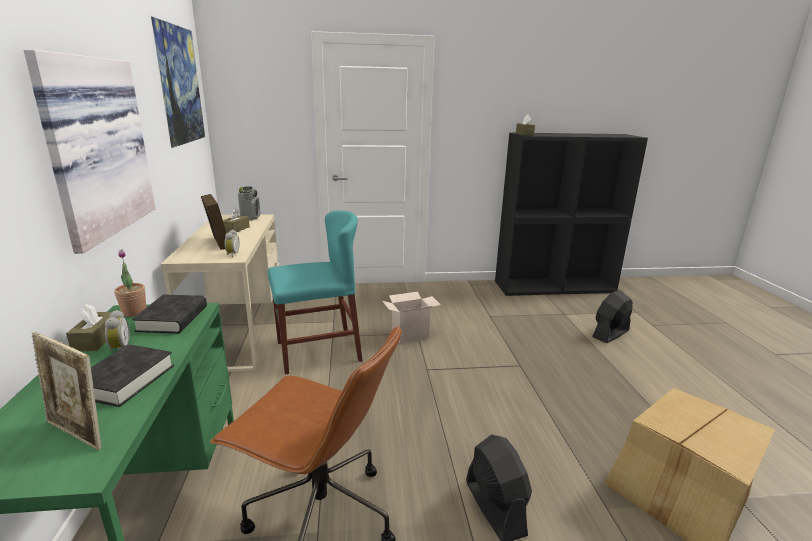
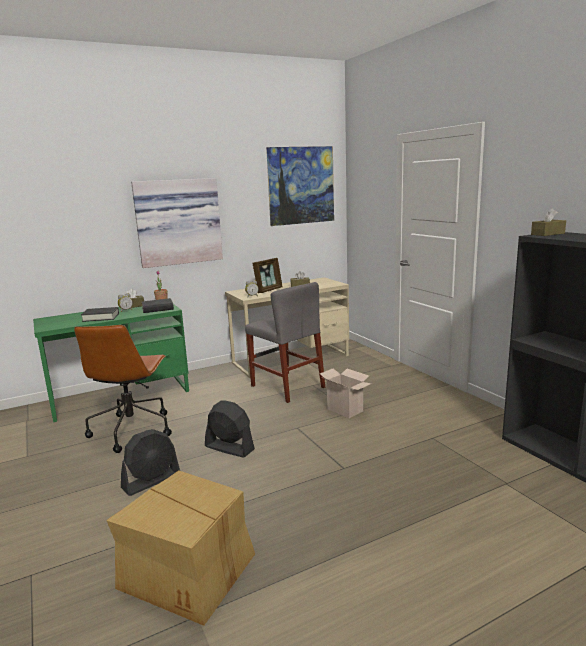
camera: 70 degrees right, 5 degrees down
picture frame [32,332,102,450] -> none
radio [238,186,260,221] -> none
turquoise chair [268,211,363,375] -> grey chair [245,282,325,403]
black fan [592,290,633,343] -> black fan moved to [205,400,255,458]

